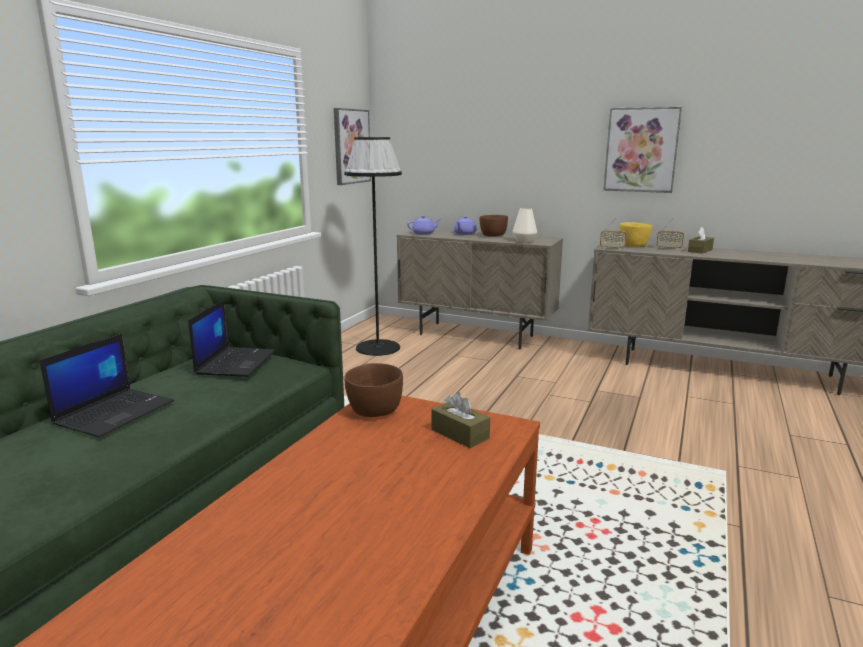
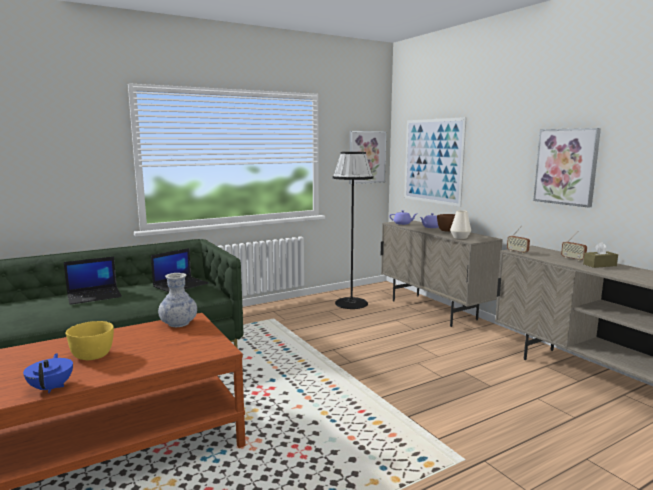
camera: 35 degrees right, 5 degrees down
brown bowl [345,363,403,417] -> vase [158,273,197,327]
brown tissue box [432,392,490,448] -> none
yellow bowl [620,222,652,247] -> yellow bowl moved to [66,321,114,360]
none -> blue teapot [23,353,73,393]
none -> picture [404,117,467,207]

